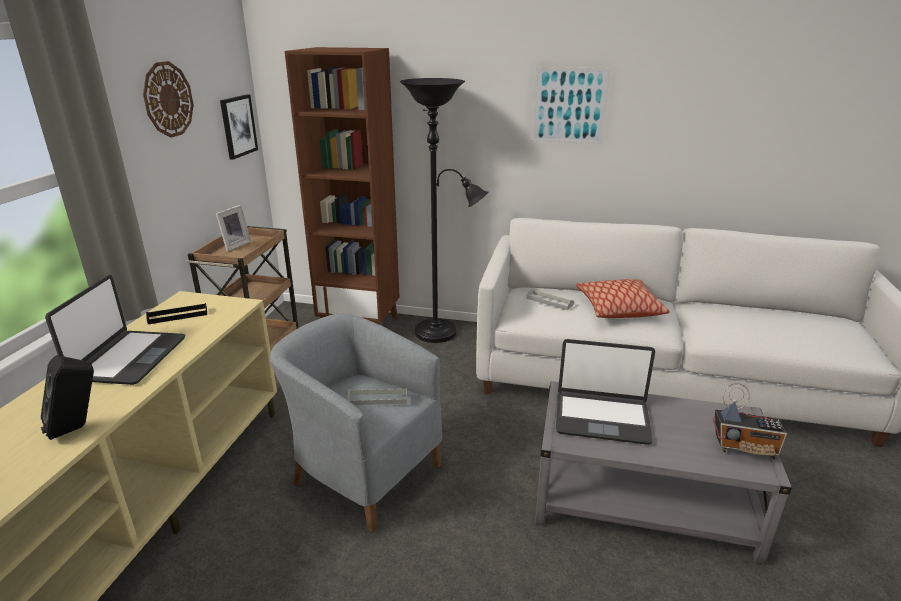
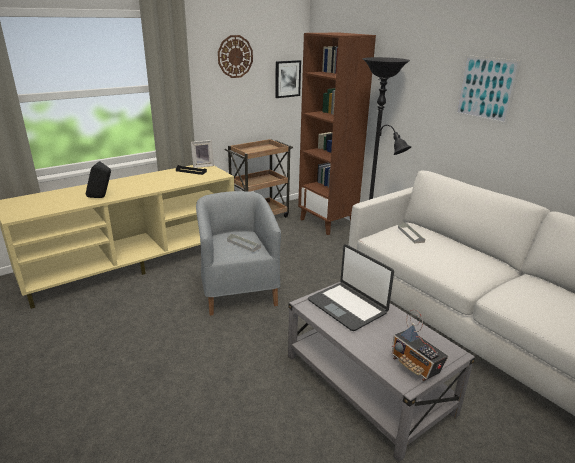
camera: 40 degrees right, 0 degrees up
laptop [45,275,185,385] -> none
picture frame [216,205,251,251] -> picture frame moved to [191,140,214,168]
pillow [576,279,670,318] -> none

